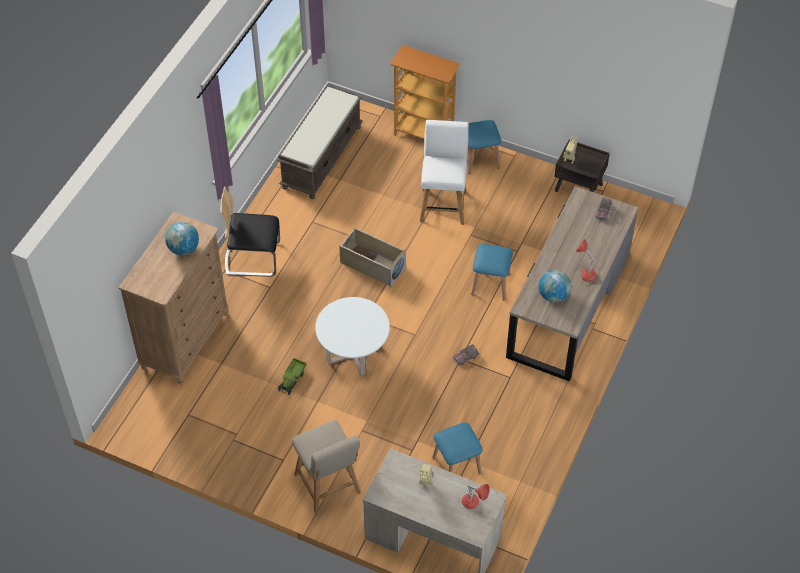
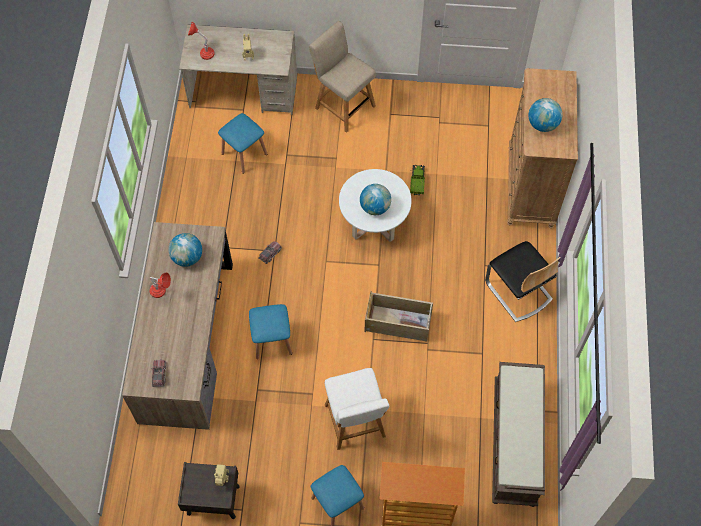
camera: 160 degrees right, 10 degrees up
chair [221,187,280,277] -> chair turned 75 degrees clockwise [485,241,561,322]
none -> globe [360,184,391,215]

